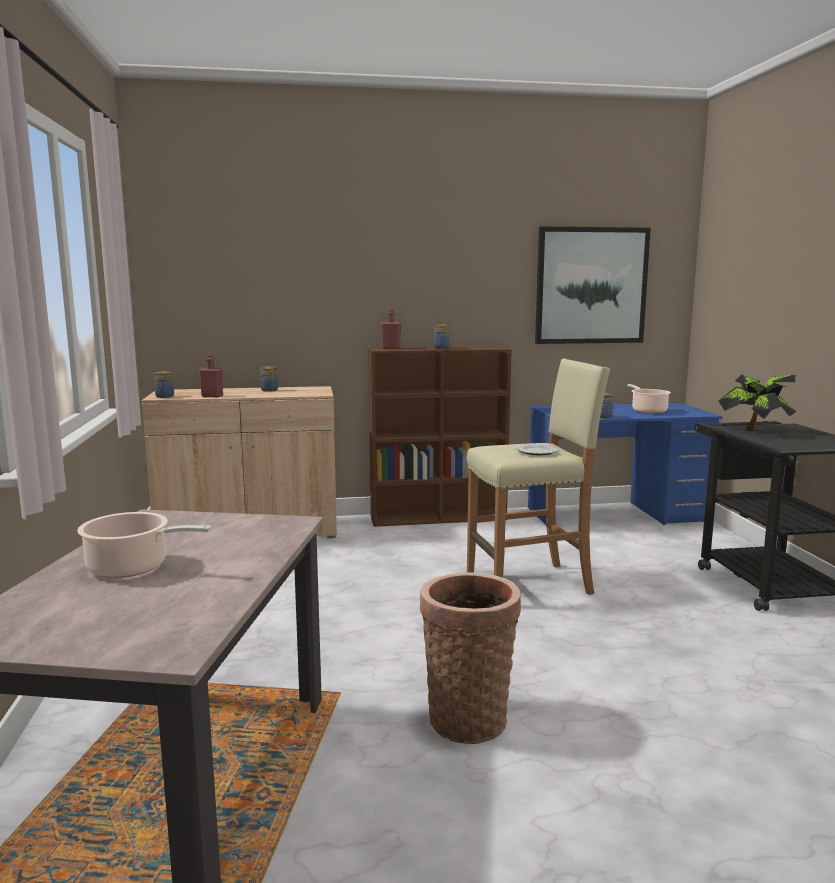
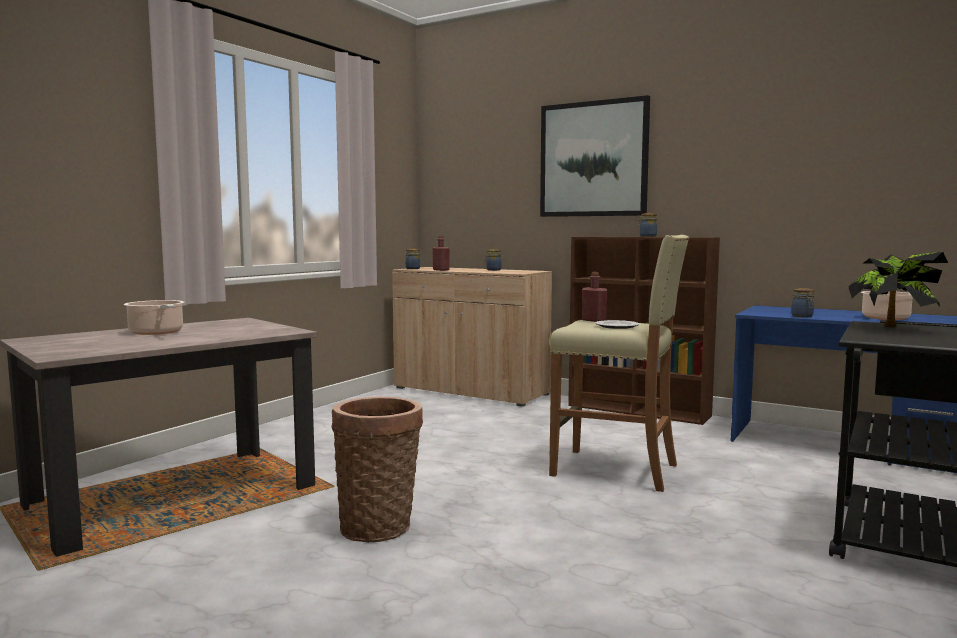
camera: 40 degrees right, 5 degrees down
red bottle [381,309,401,349] -> red bottle moved to [582,272,608,322]
picture [535,226,651,344] -> picture moved to [540,95,650,217]

